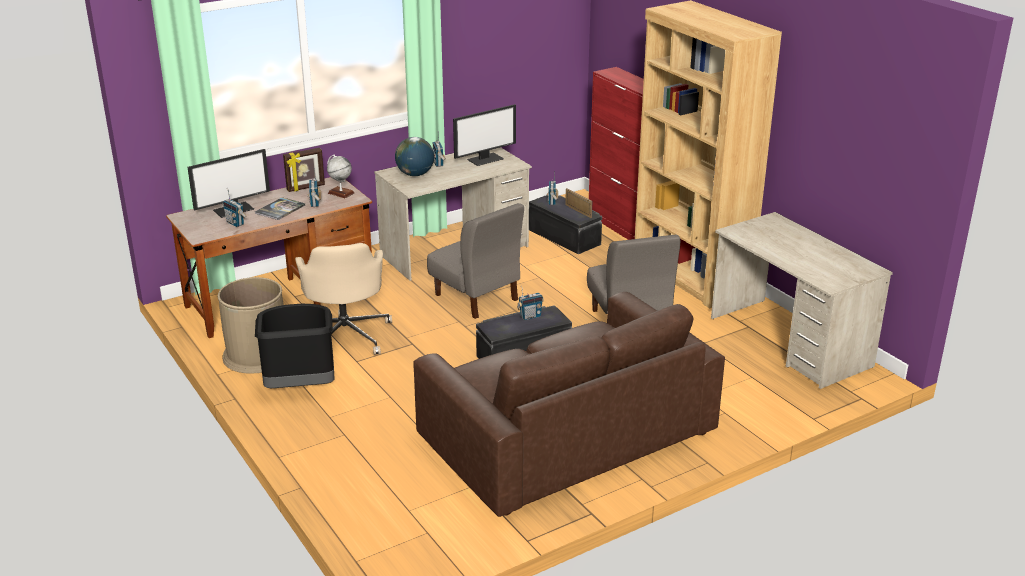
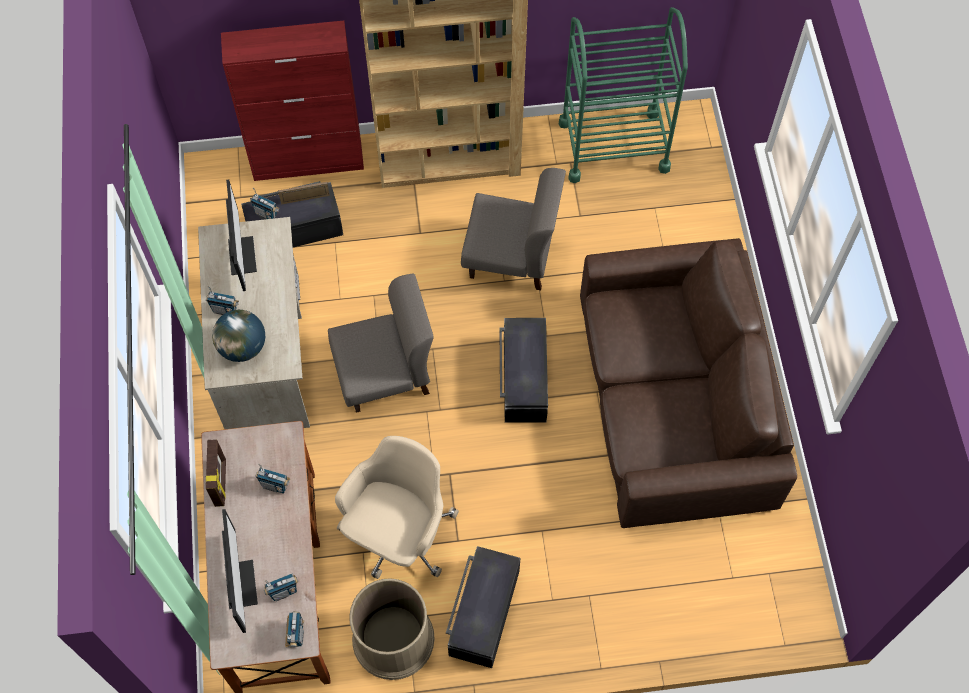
camera: 65 degrees left, 35 degrees up
book [255,197,305,220] -> none
black trash can [255,304,335,388] -> black storage box [446,546,520,668]
beige office chair [295,243,392,355] -> beige office chair turned 75 degrees counterclockwise [335,436,459,579]
globe [327,154,355,198] -> none
radio [517,286,544,320] -> radio moved to [285,611,304,648]
beige desk [711,212,893,389] -> green cart [559,7,688,183]

